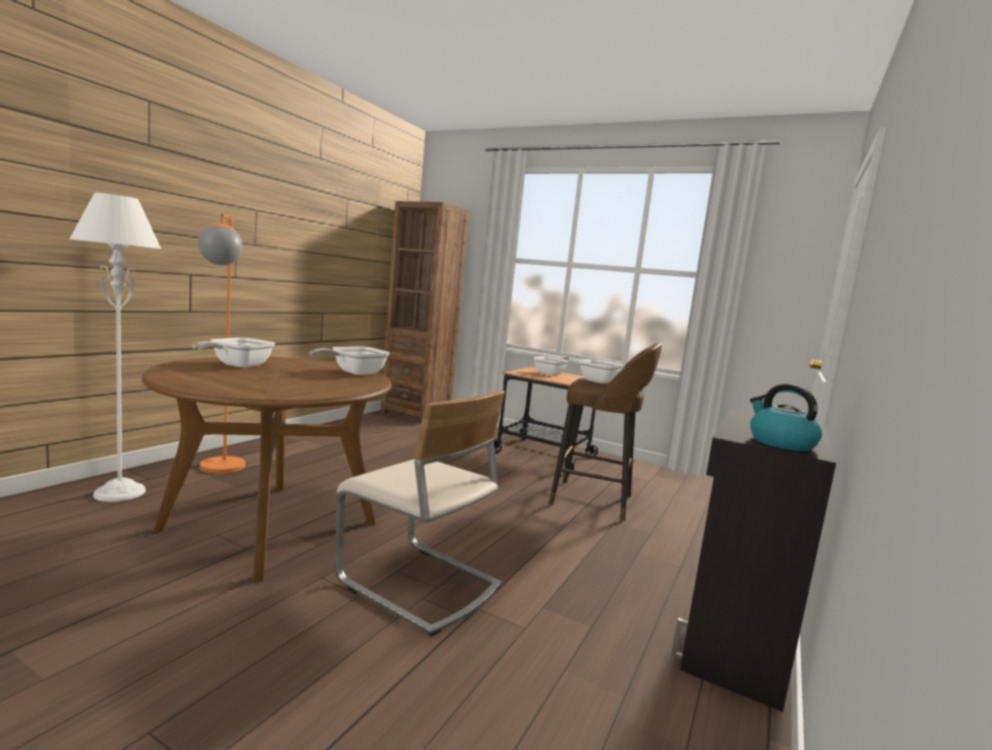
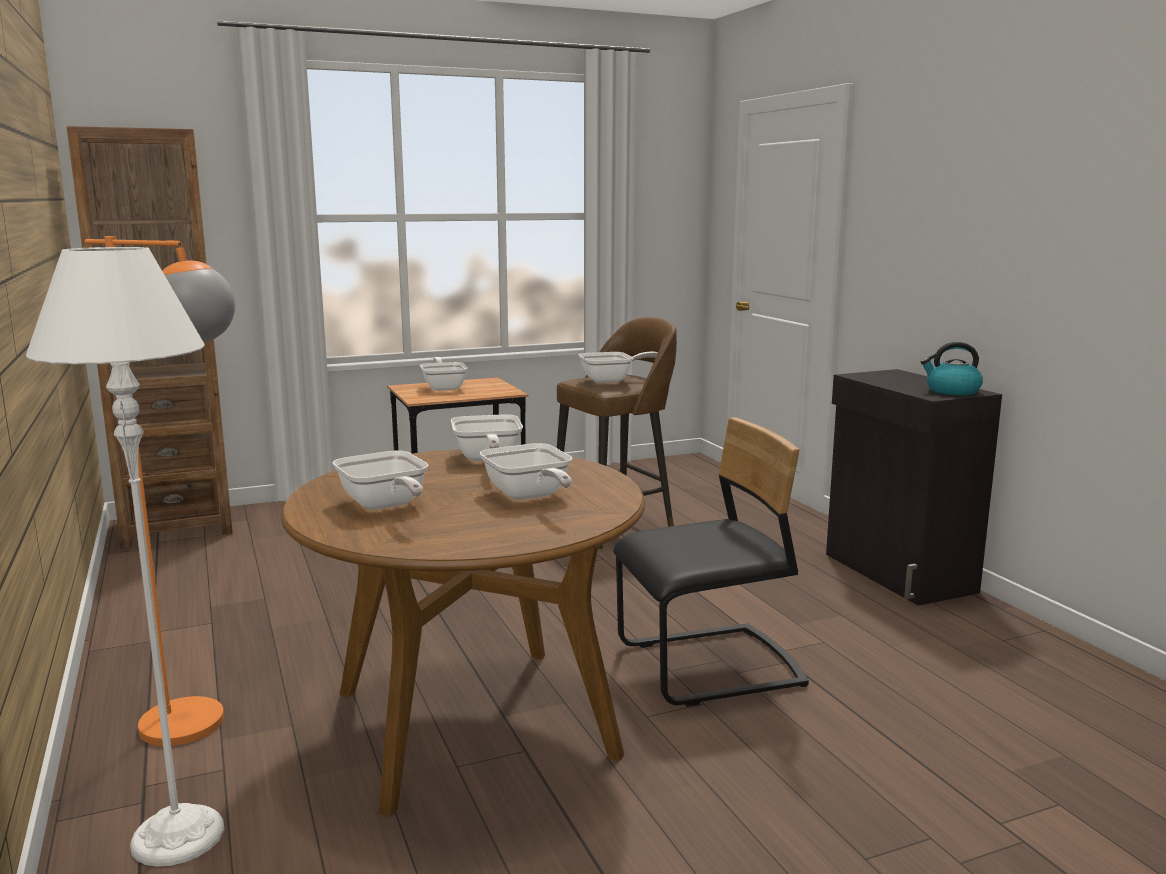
camera: 50 degrees left, 5 degrees up
beige chair [335,390,505,636] -> black chair [613,417,809,707]
none -> frying pan [480,443,572,500]

